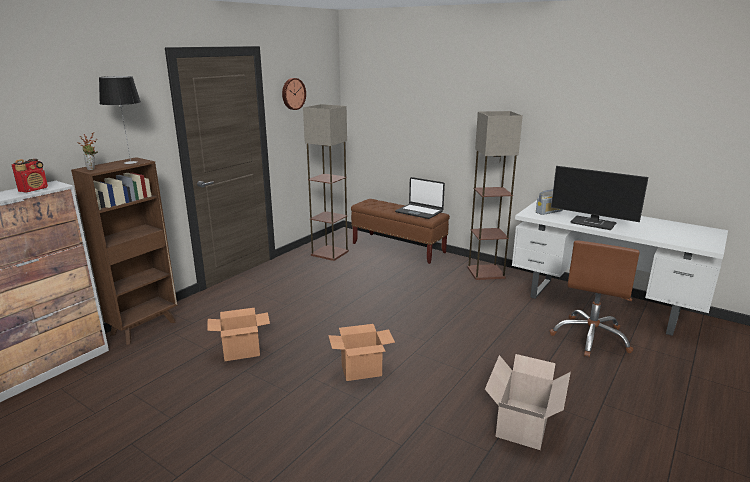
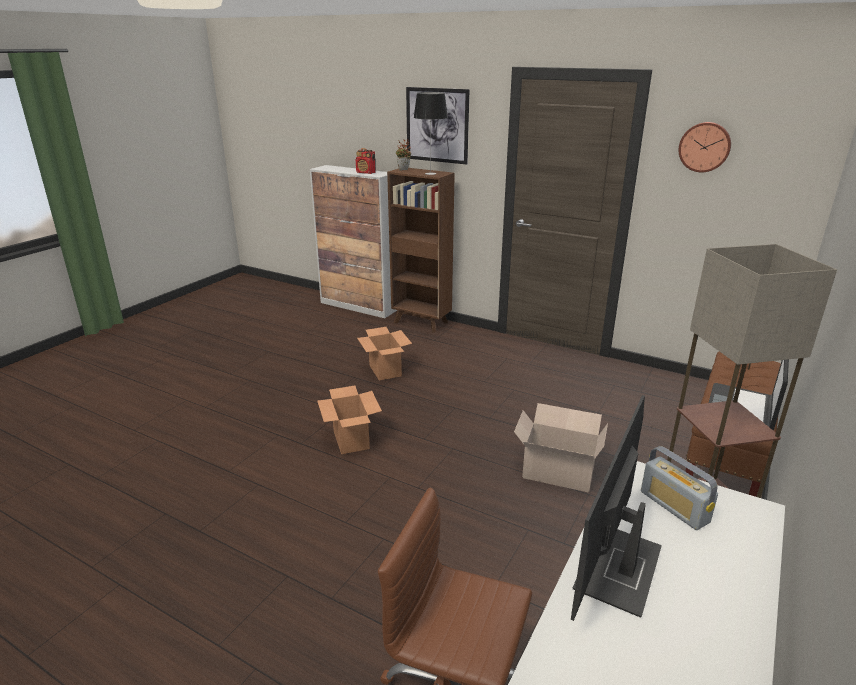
camera: 85 degrees right, 5 degrees up
floor lamp [303,104,349,261] -> none
cardboard box [485,354,571,450] -> cardboard box moved to [514,403,608,492]
none -> picture [406,87,469,164]

